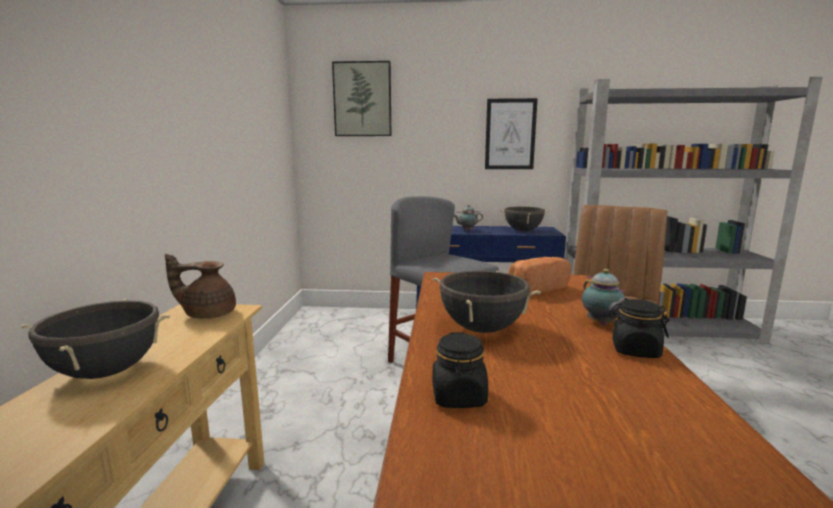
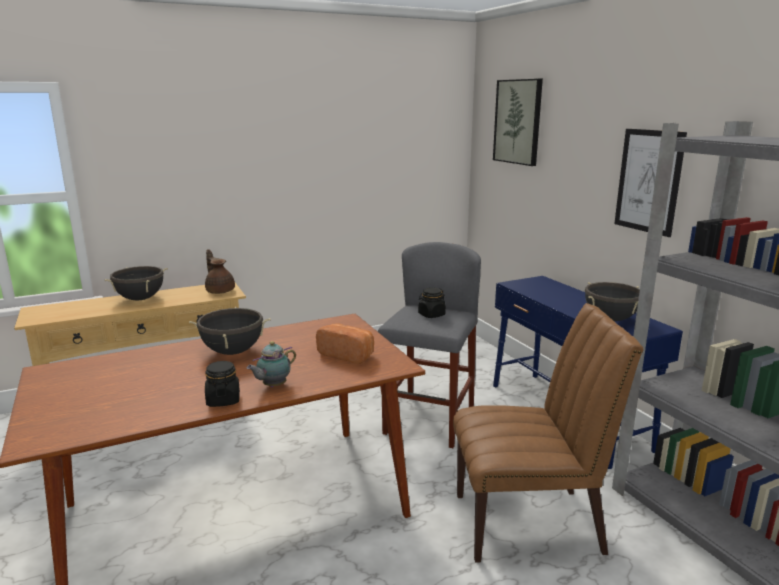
camera: 60 degrees right, 5 degrees up
black jar [433,332,488,408] -> black jar moved to [418,288,446,318]
teapot [454,205,483,231] -> none

